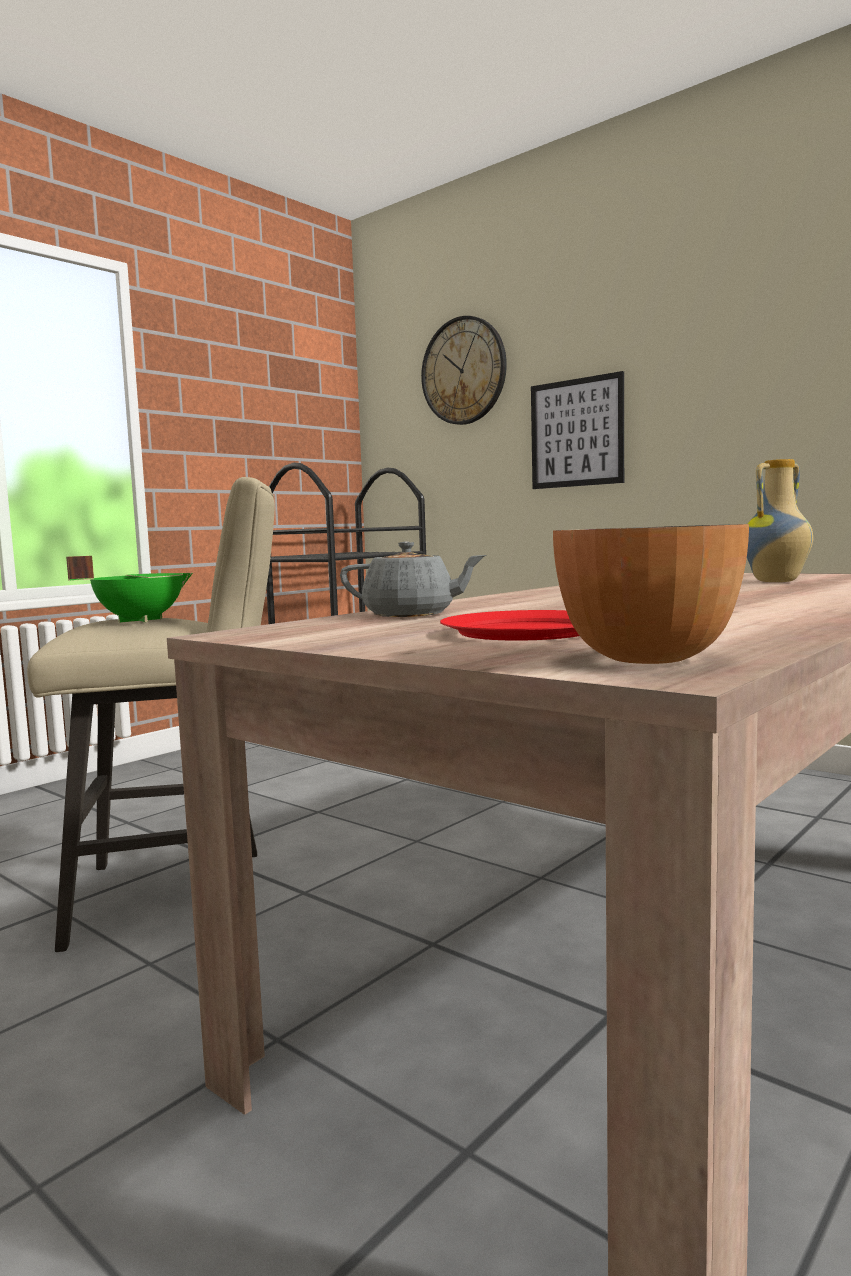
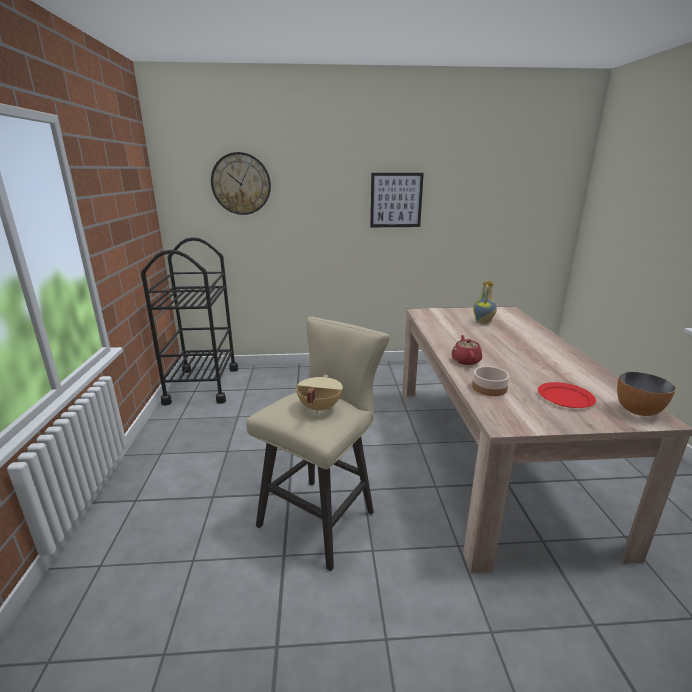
camera: 45 degrees left, 15 degrees up
green cooking pot [66,556,193,622] -> beige cooking pot [296,375,343,413]
grey teapot [340,541,486,617] -> bowl [472,366,509,396]
picture [531,371,624,489] -> picture moved to [370,173,424,227]
none -> red teapot [452,335,482,365]

